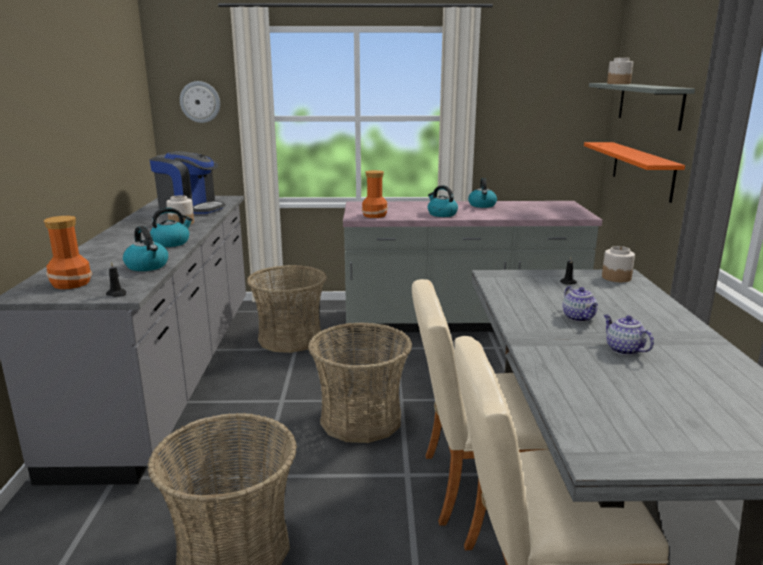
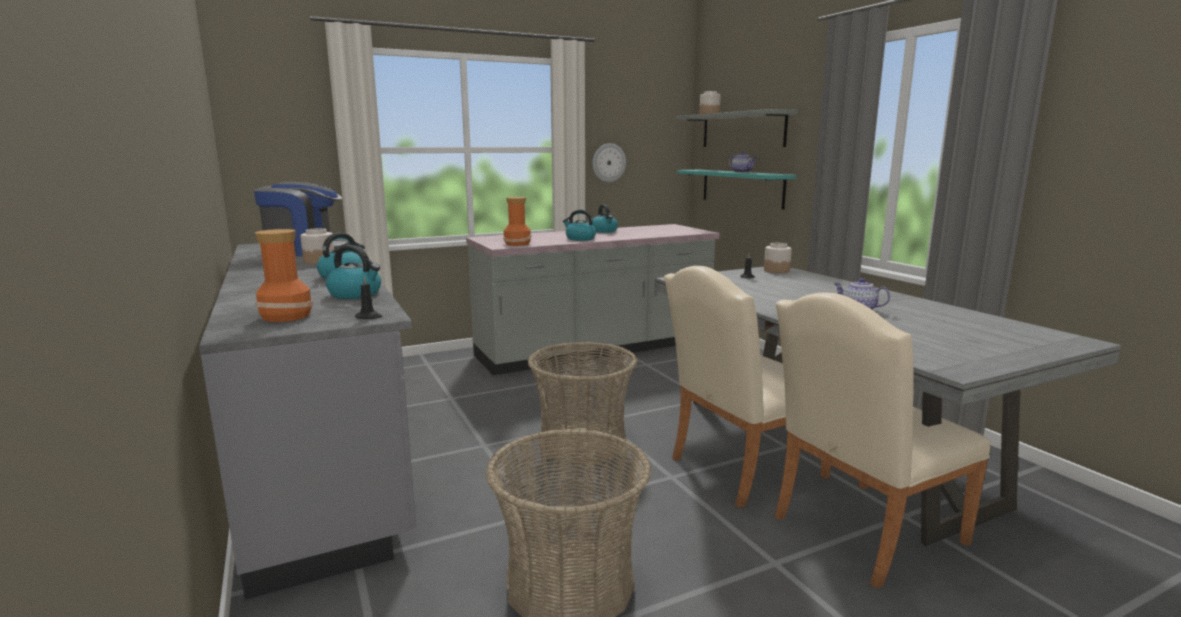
camera: 25 degrees left, 5 degrees down
wall clock [180,81,220,123] -> wall clock moved to [592,143,626,182]
basket [247,265,327,353] -> none
teapot [562,286,598,322] -> teapot moved to [728,151,757,173]
orange shelf [584,142,685,203] -> turquoise shelf [677,170,796,209]

